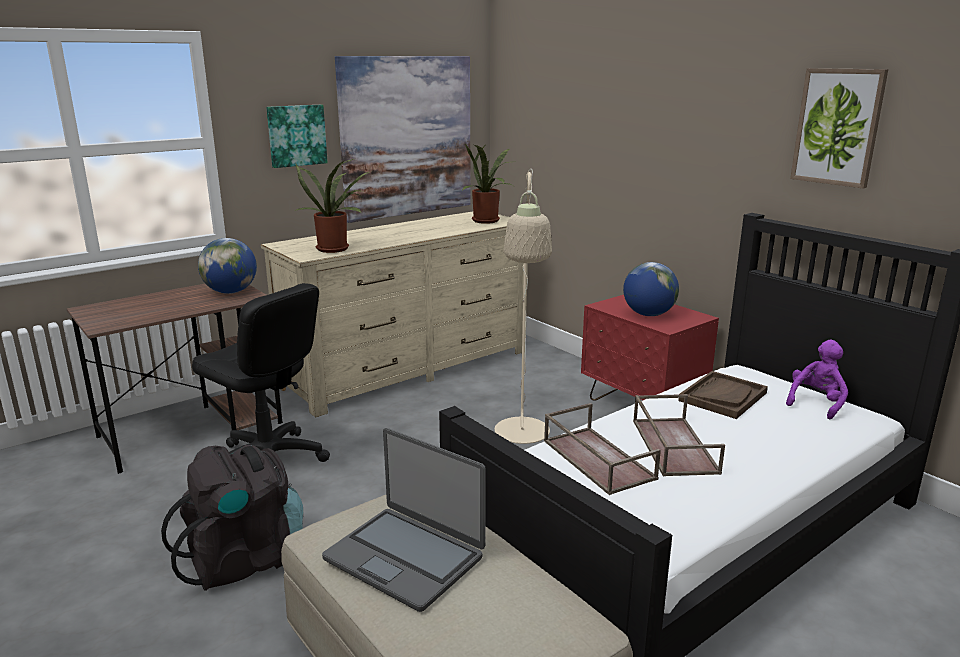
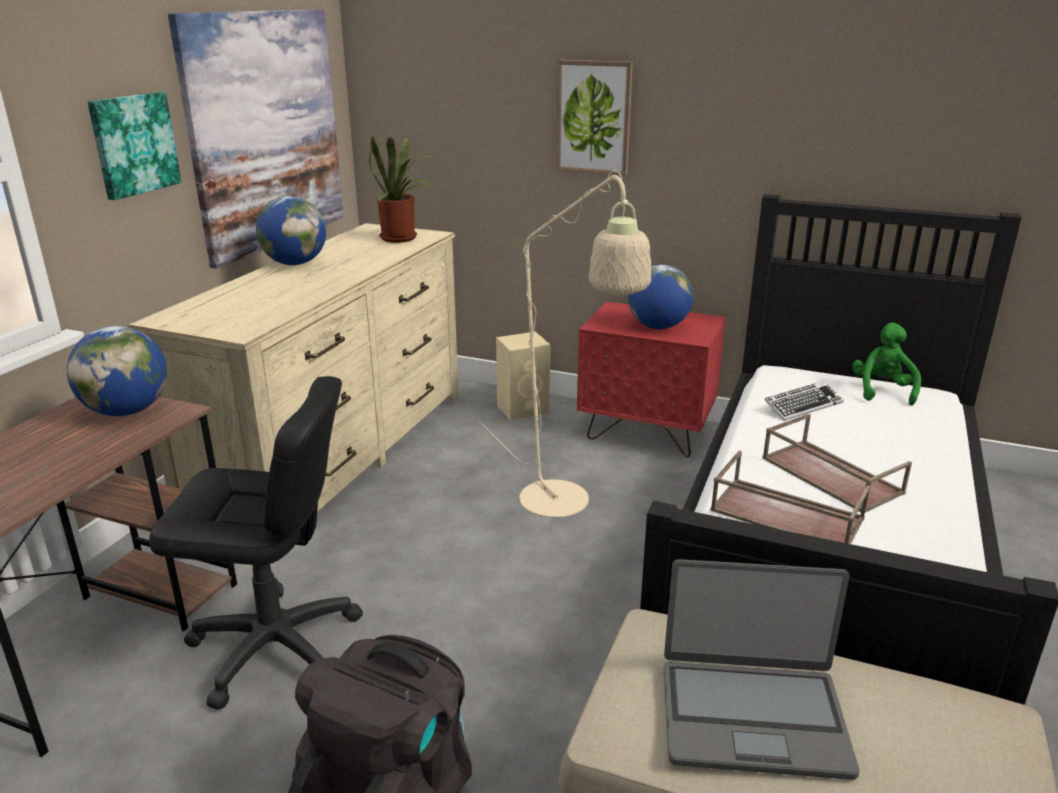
camera: 30 degrees left, 5 degrees up
potted plant [292,159,369,253] -> none
brown tray [678,371,768,419] -> keyboard [765,381,844,421]
purple plush toy [786,340,848,419] -> green plush toy [852,322,921,405]
picture [790,68,888,188] -> picture moved to [556,60,633,176]
none -> globe [256,196,326,265]
none -> beige speaker [496,332,550,421]

